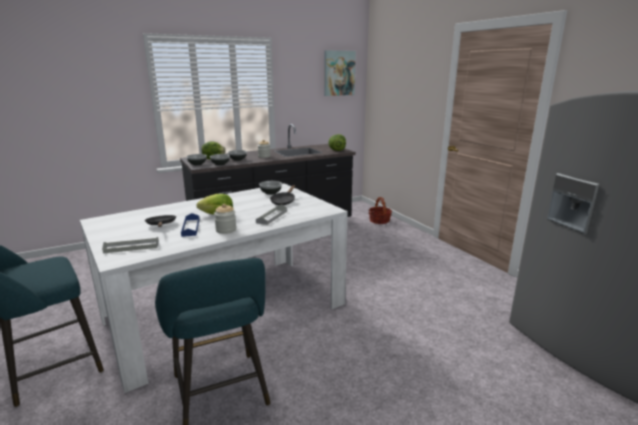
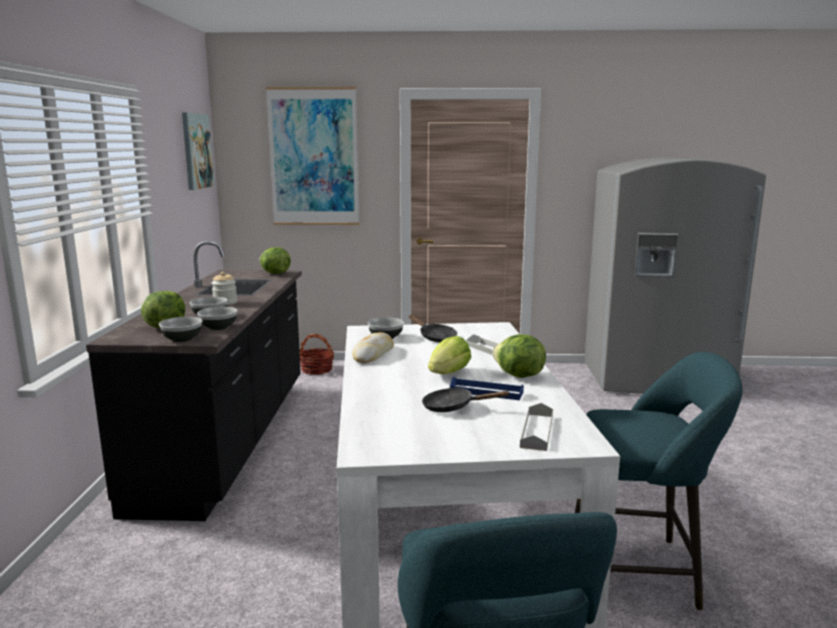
camera: 60 degrees left, 5 degrees down
jar [214,204,236,234] -> lettuce [492,334,546,378]
none -> picture [266,87,359,225]
none -> bread [352,332,394,363]

